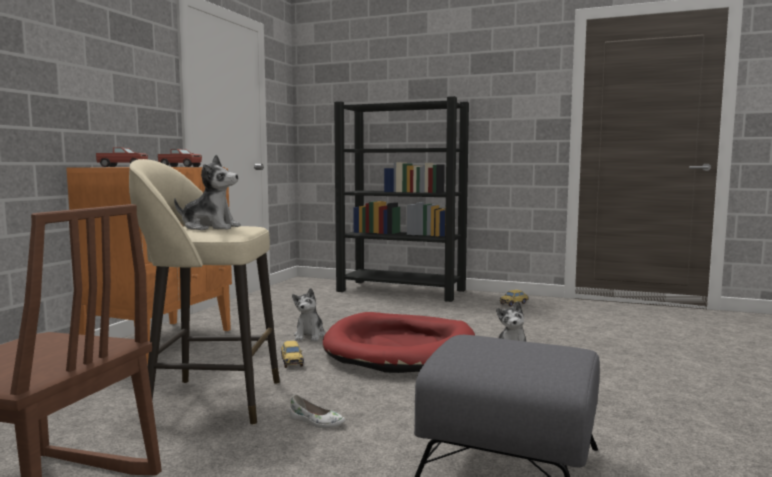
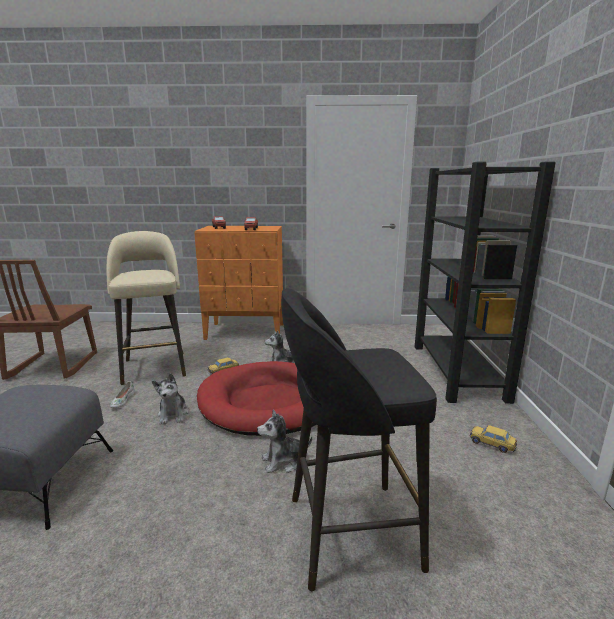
camera: 70 degrees right, 10 degrees up
plush toy [174,154,241,230] -> plush toy moved to [152,373,189,425]
none -> black stool [281,288,437,591]

